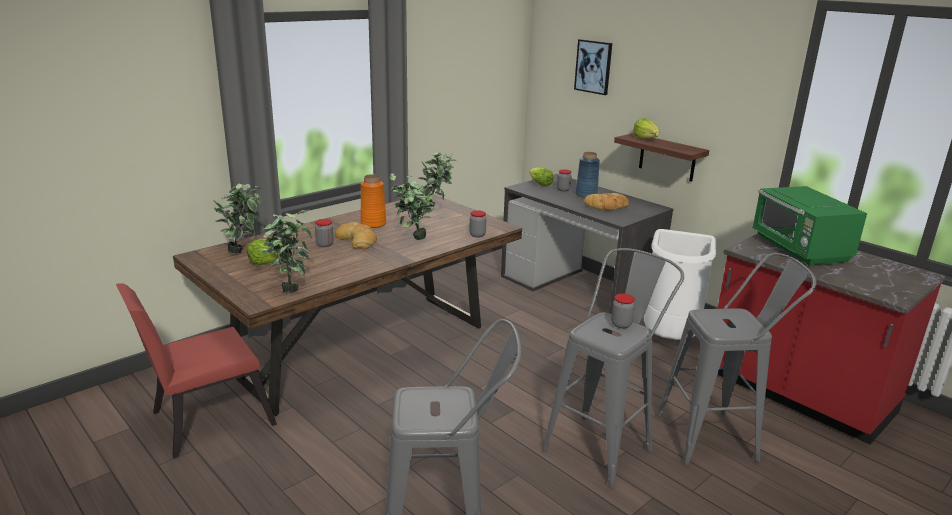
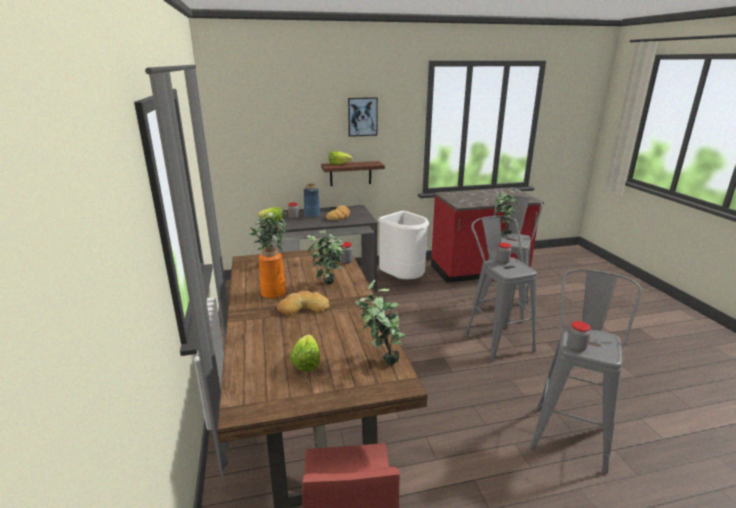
camera: 60 degrees left, 0 degrees up
potted plant [213,184,262,253] -> potted plant moved to [495,188,520,235]
jar [315,219,334,247] -> jar moved to [567,321,591,352]
picture [574,39,612,95] -> picture moved to [348,97,378,137]
green microwave [752,186,867,266] -> none

